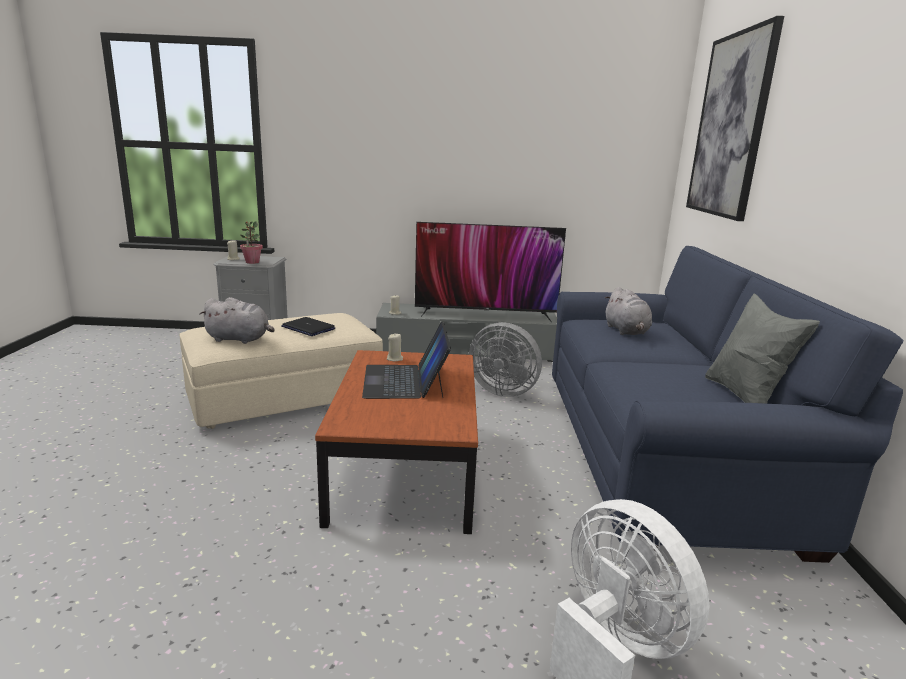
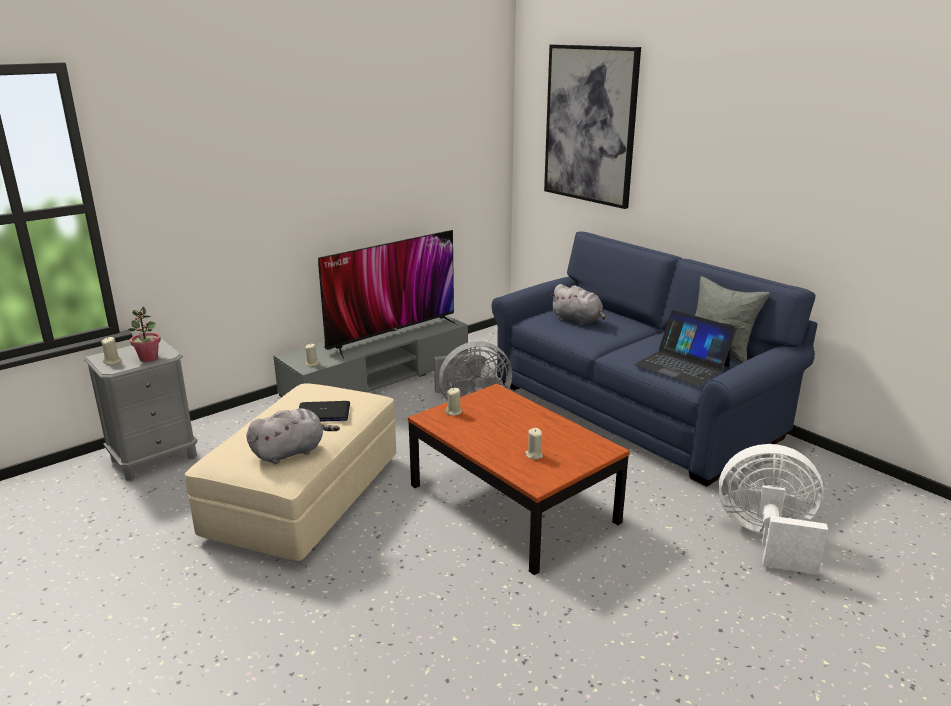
camera: 40 degrees left, 5 degrees up
laptop [362,322,451,399] -> laptop moved to [634,310,737,386]
none -> beige candle [525,428,543,460]

